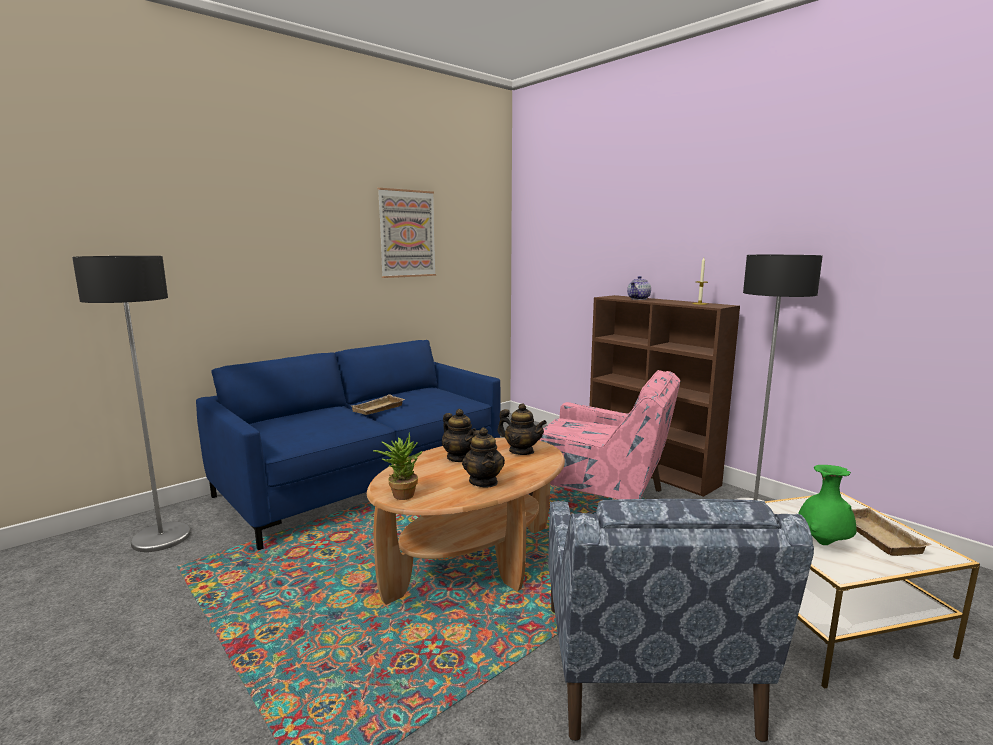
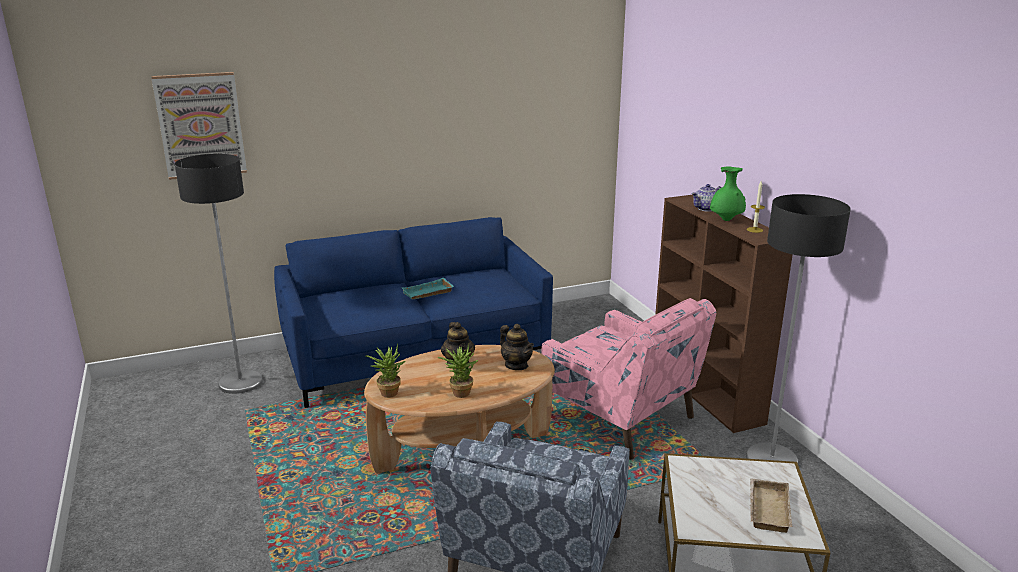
camera: 20 degrees right, 10 degrees up
beige tray [352,394,405,415] -> turquoise tray [402,278,454,300]
picture [378,188,436,278] -> picture moved to [151,72,247,180]
teapot [462,427,505,487] -> potted plant [438,343,478,398]
green vase [798,465,857,545] -> green vase moved to [710,167,746,221]

